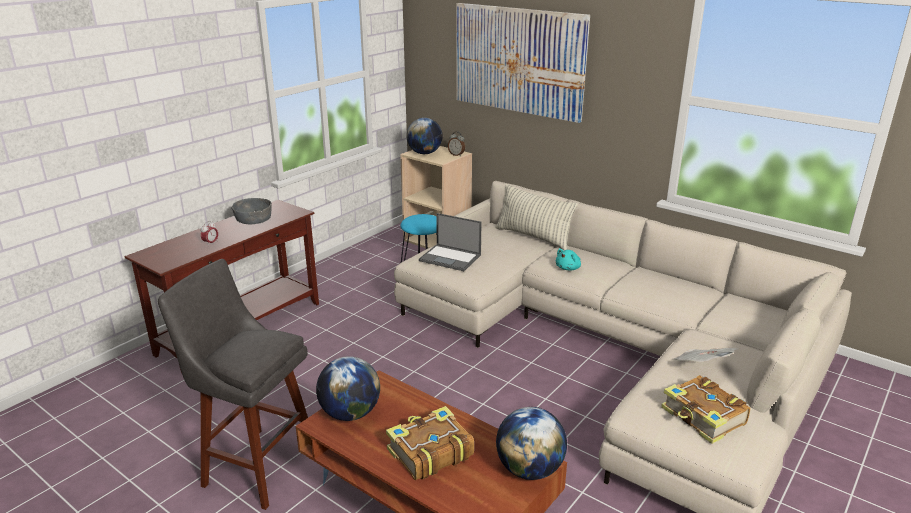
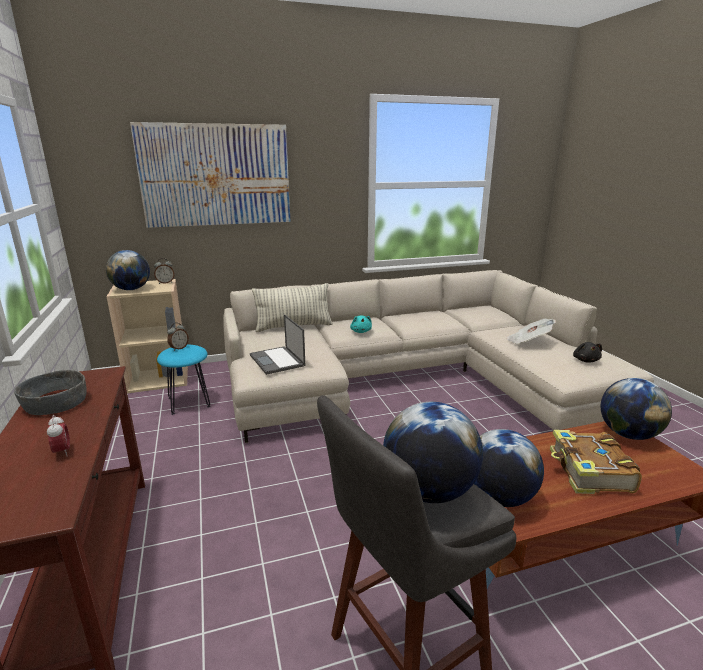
camera: 55 degrees left, 5 degrees down
laptop [419,213,482,271] -> laptop turned 90 degrees clockwise [250,314,306,375]
book [661,375,750,444] -> black plush toy [573,342,602,363]
none -> alarm clock [167,323,189,351]
none -> globe [383,402,483,503]

